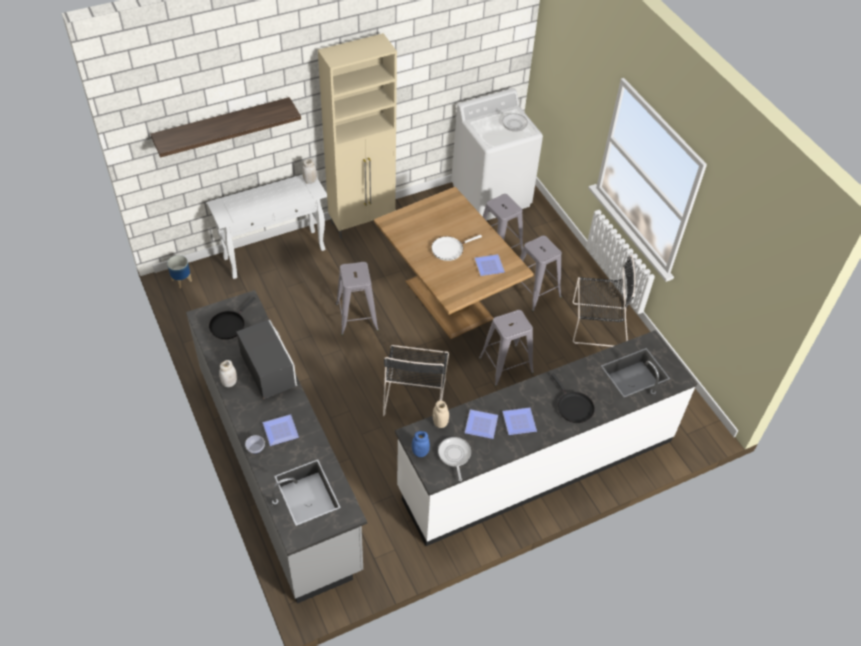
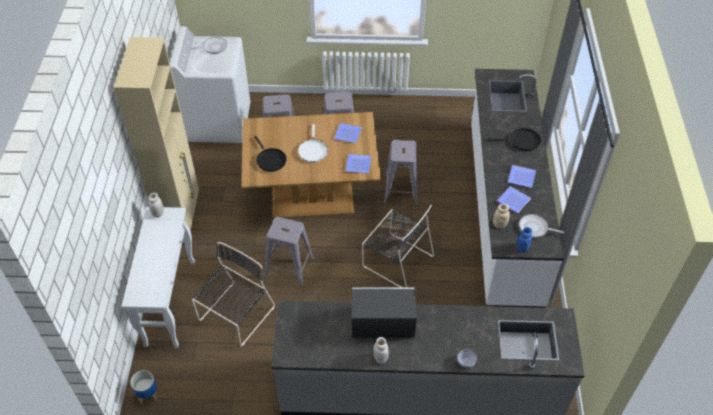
camera: 60 degrees left, 0 degrees up
shelf [150,97,301,158] -> none
black frying pan [209,297,255,339] -> black frying pan moved to [254,136,287,172]
plate [263,414,299,446] -> plate moved to [345,154,372,173]
black chair [573,255,635,347] -> black chair moved to [192,242,275,346]

